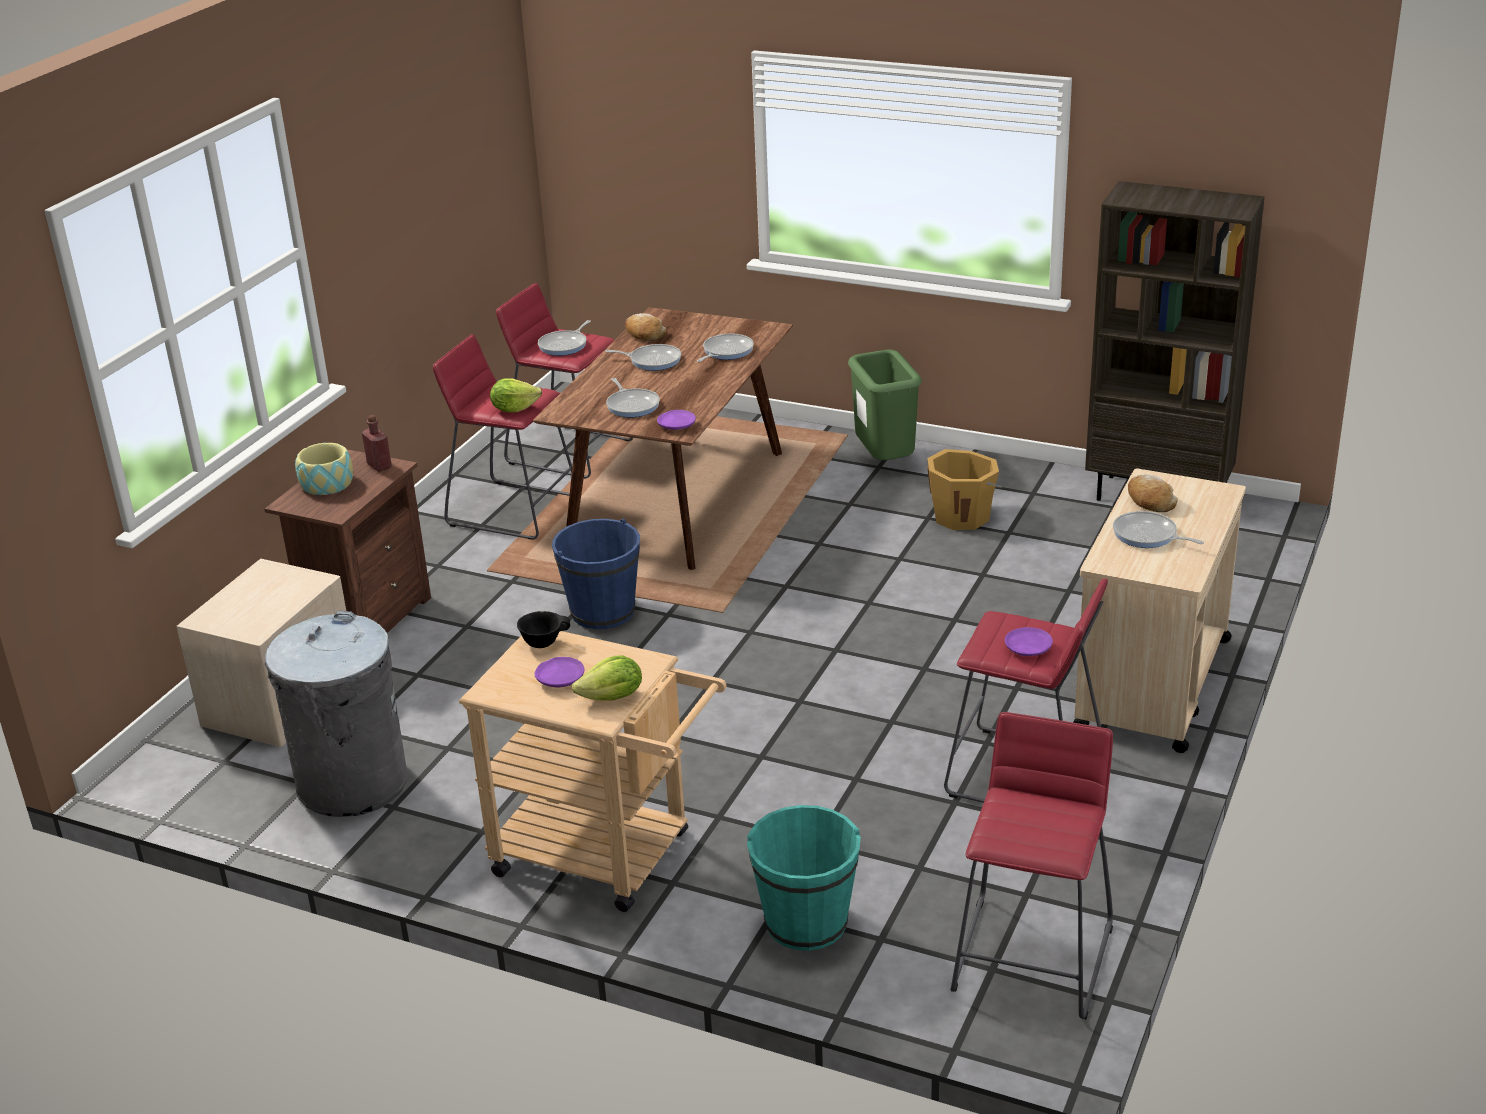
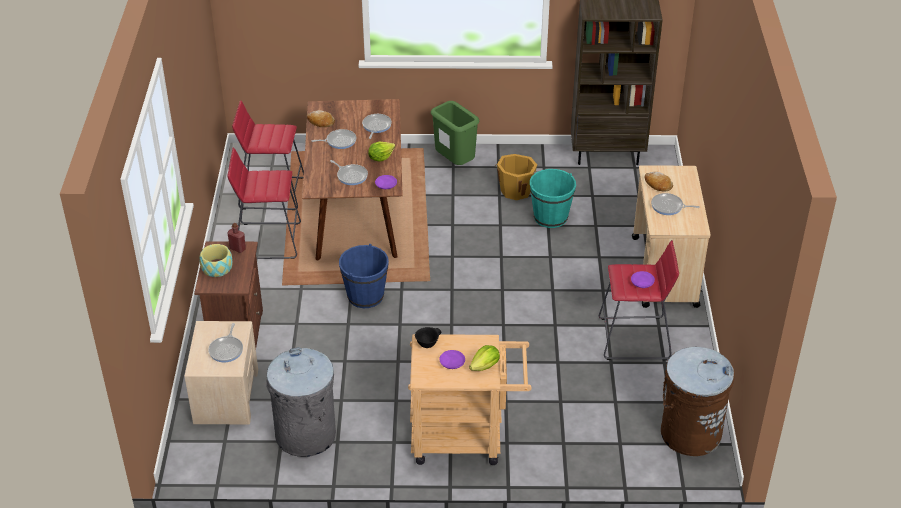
camera: 25 degrees left, 10 degrees up
lettuce [490,378,542,412] -> lettuce moved to [368,142,395,162]
frying pan [538,320,591,356] -> frying pan moved to [208,323,243,362]
turquoise bucket [747,805,861,951] -> turquoise bucket moved to [530,169,576,228]
red stool [951,712,1113,1020] -> brown trash can [661,347,735,456]

